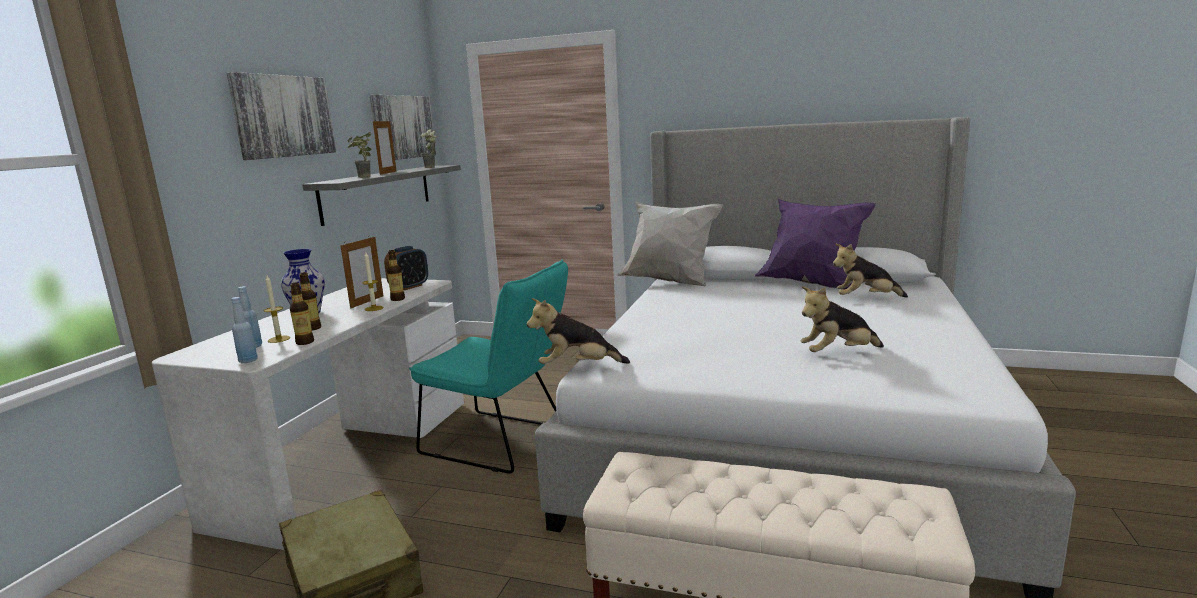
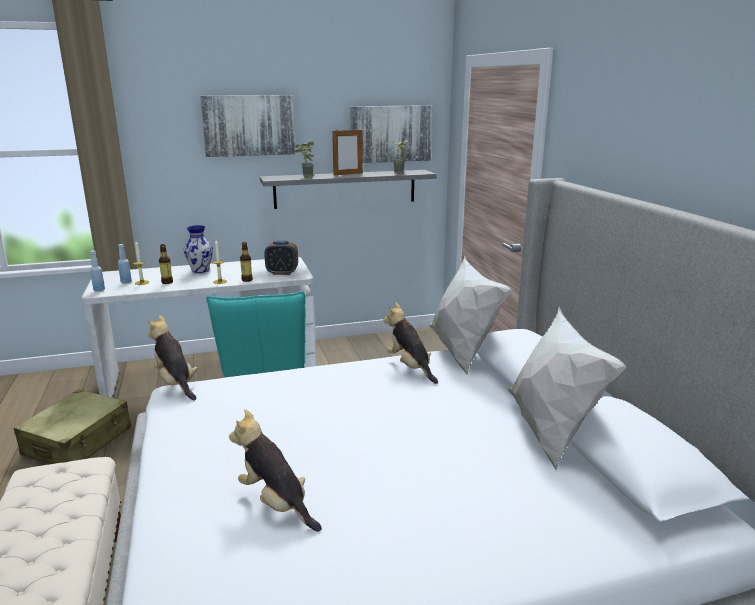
camera: 55 degrees right, 5 degrees up
bottle [290,283,314,345] -> none
picture frame [340,237,384,309] -> none
purple pillow [755,199,876,290] -> white pillow [508,306,626,470]
plush toy [833,244,908,298] -> plush toy moved to [384,302,438,384]

